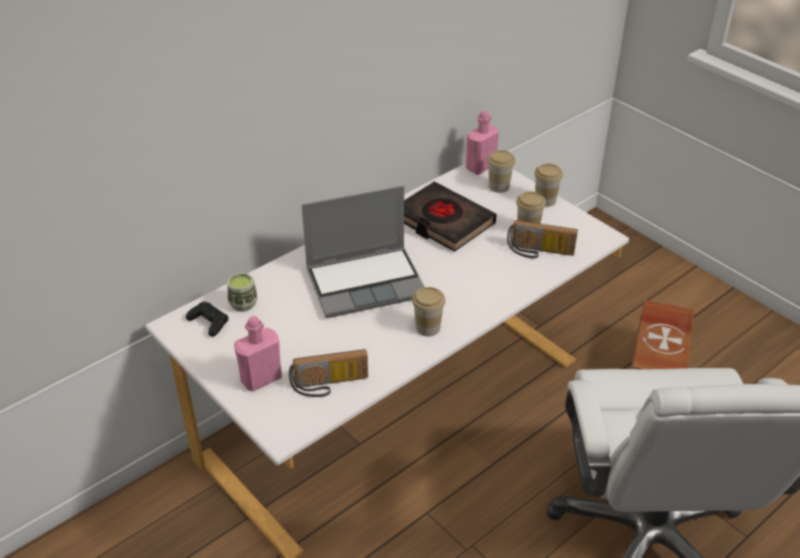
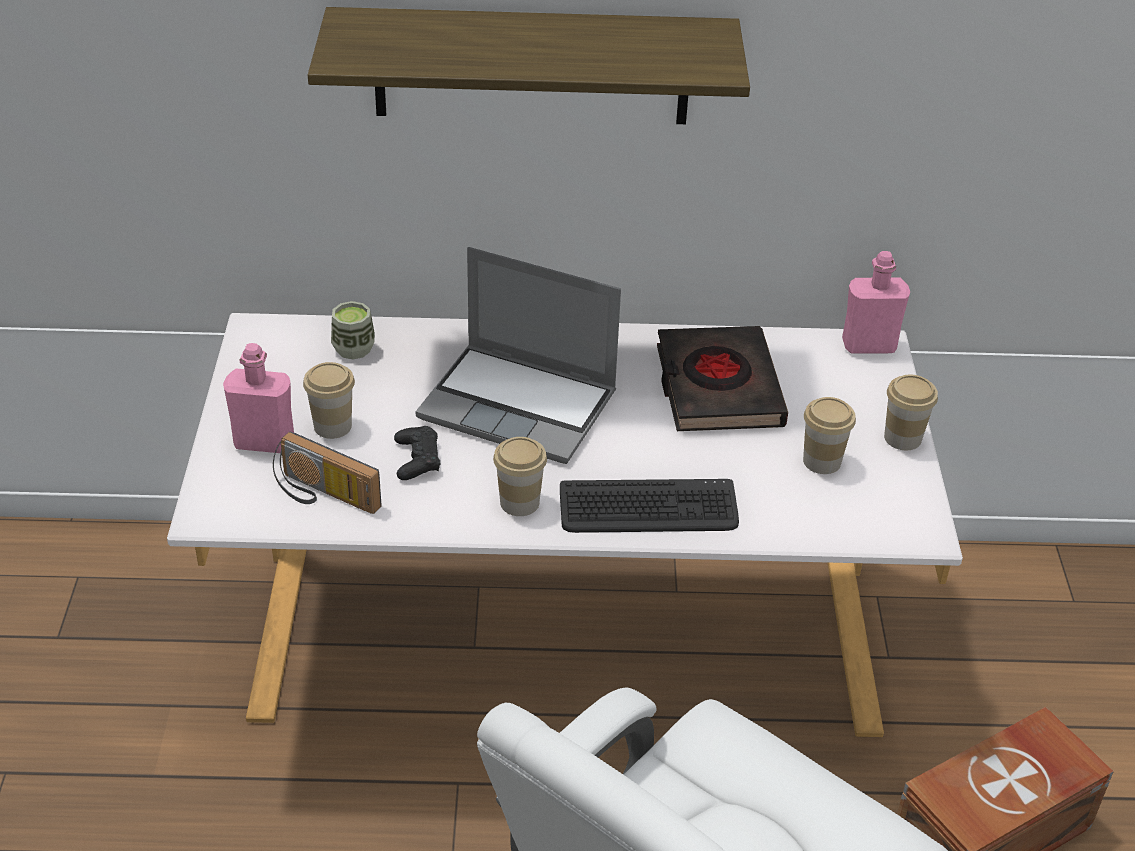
camera: 40 degrees right, 0 degrees up
black game controller [186,302,229,337] -> black game controller moved to [394,426,440,480]
cup [487,150,515,193] -> cup moved to [303,362,355,439]
radio [507,220,578,258] -> none
none -> shelf [308,7,750,124]
none -> keyboard [560,479,739,533]

